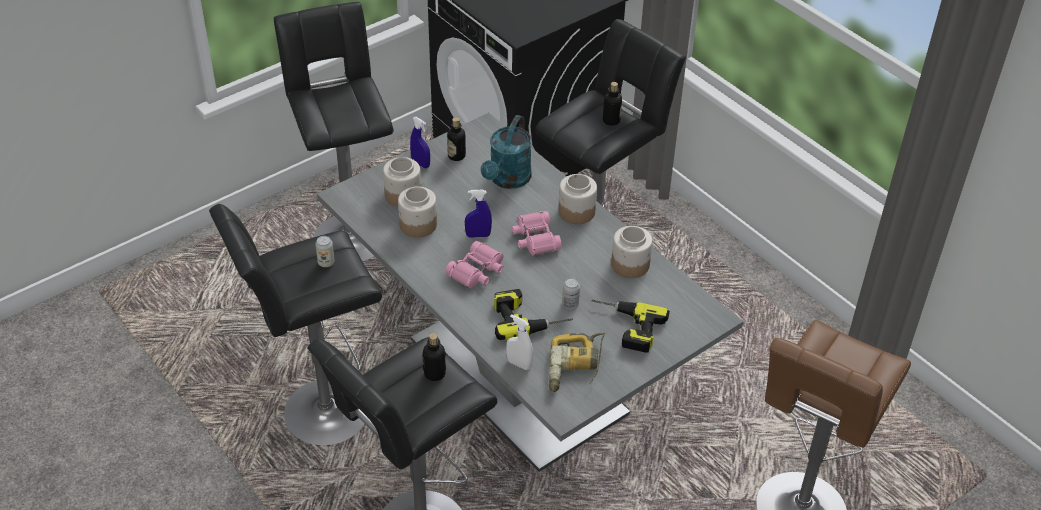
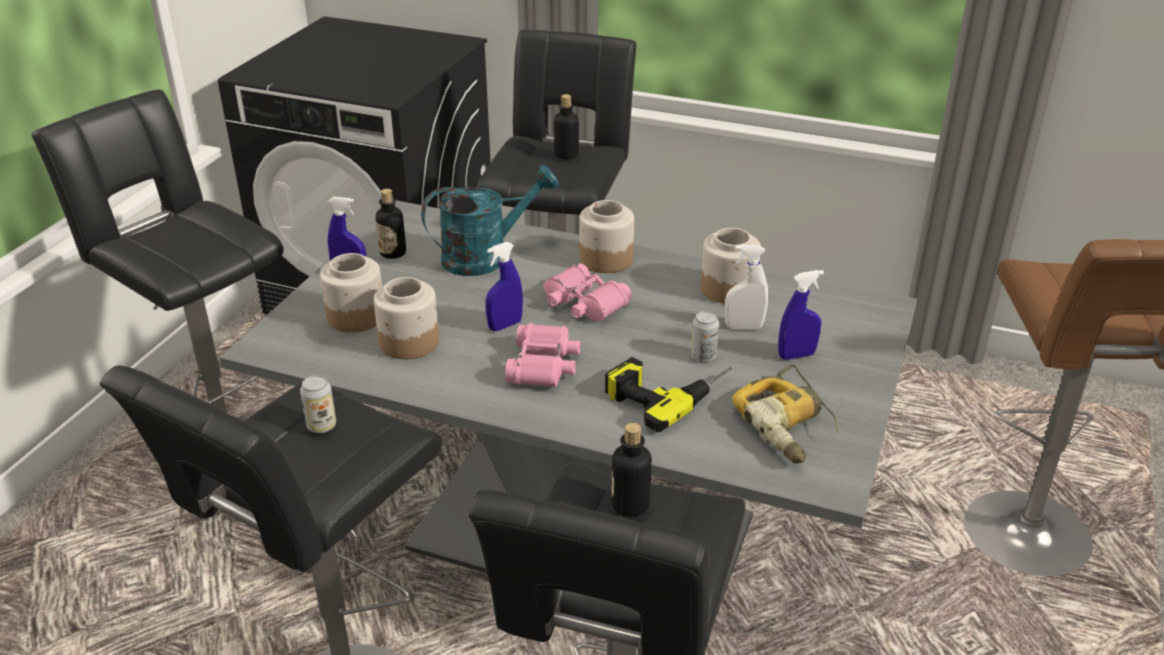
camera: 30 degrees left, 10 degrees down
turquoise watering can [481,115,532,189] -> turquoise watering can turned 105 degrees counterclockwise [421,165,559,276]
white spray bottle [506,314,533,370] -> white spray bottle moved to [725,245,768,329]
power drill [591,300,670,353] -> blue spray bottle [778,270,824,360]

